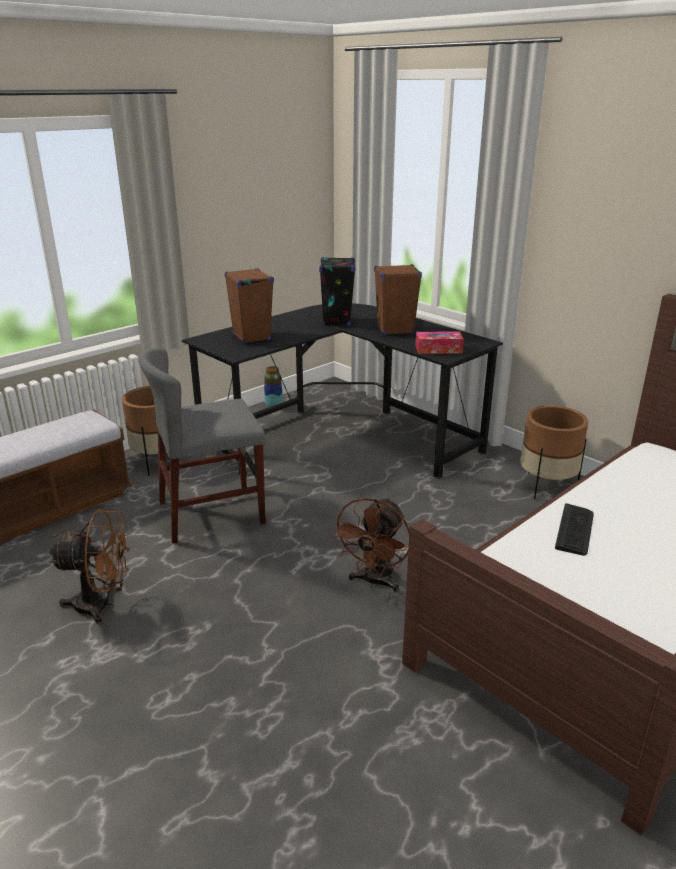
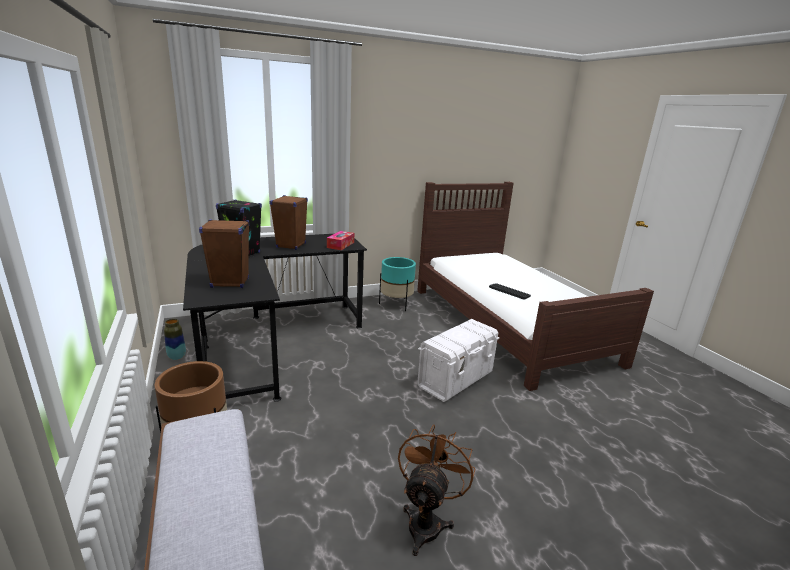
camera: 70 degrees left, 5 degrees down
grey chair [138,348,266,544] -> none
brown fan [331,497,410,592] -> white storage box [417,319,500,402]
brown planter [520,405,588,499] -> turquoise planter [379,257,416,311]

